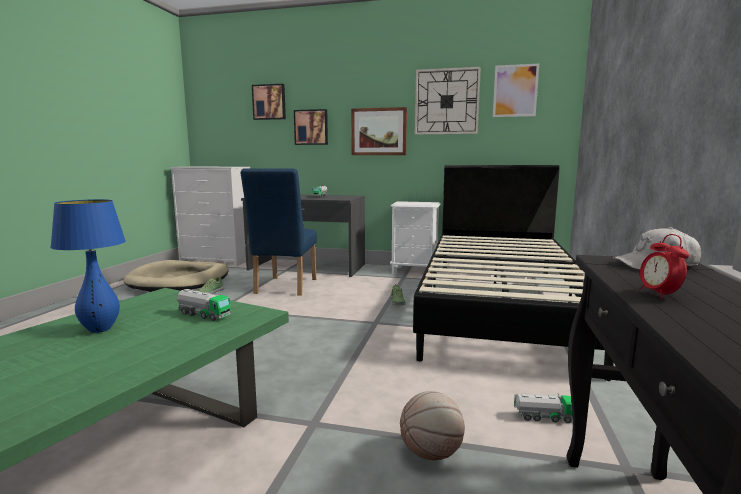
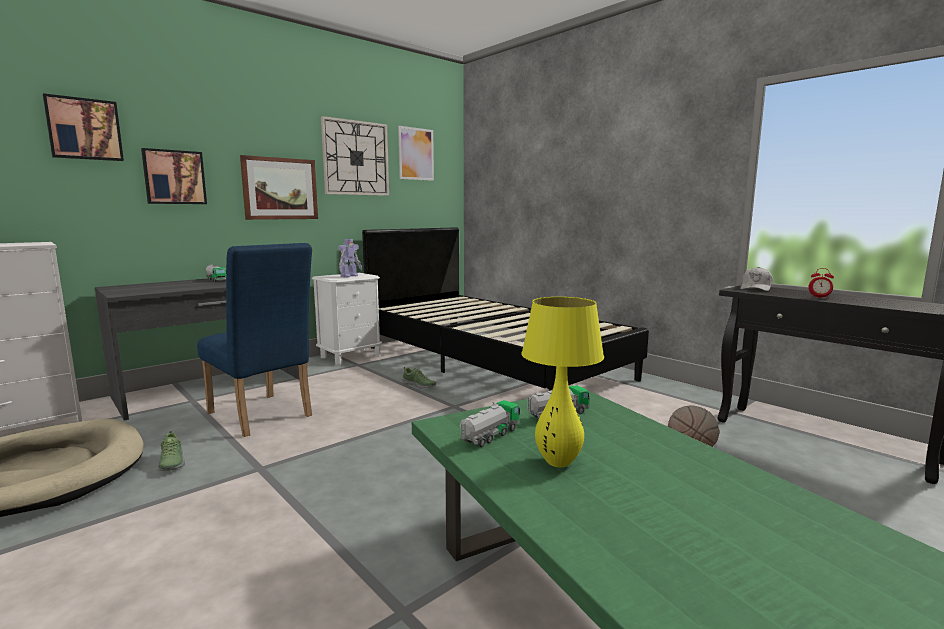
camera: 55 degrees left, 0 degrees up
blue table lamp [50,199,126,333] -> yellow table lamp [522,297,604,467]
toy truck [514,393,573,423] -> toy truck moved to [460,400,520,447]
none -> toy robot [338,239,362,277]

